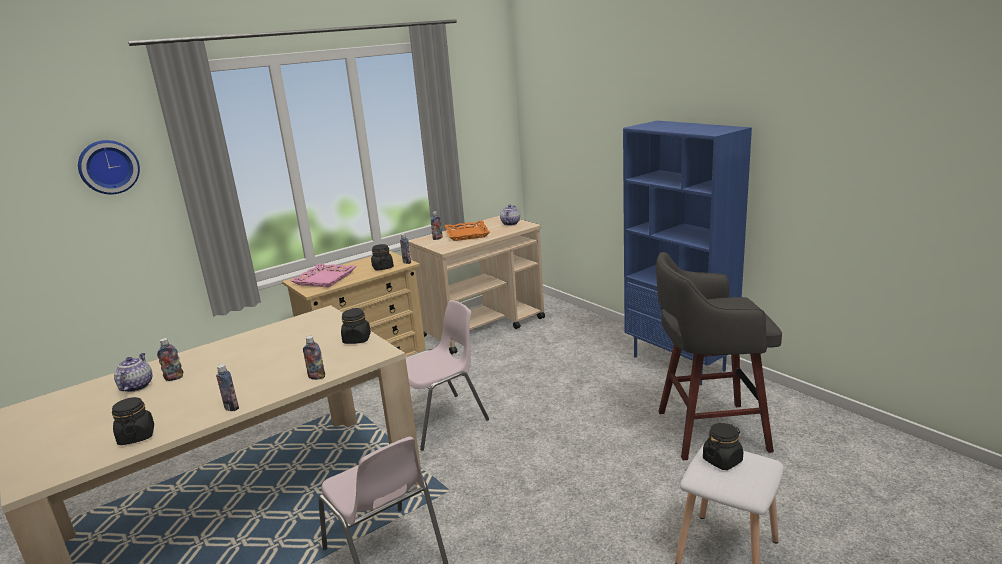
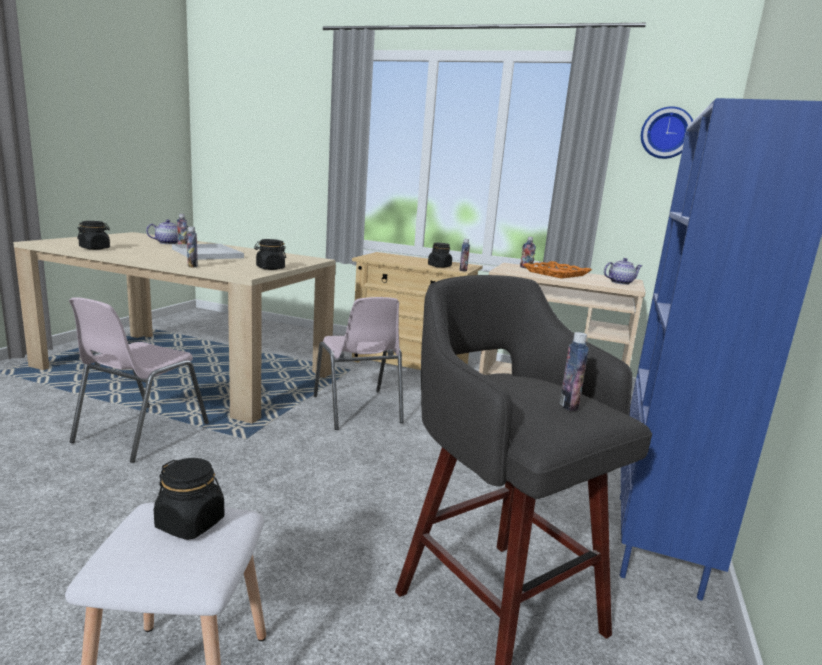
camera: 55 degrees right, 5 degrees down
wall clock [78,140,140,194] -> wall clock moved to [641,106,693,159]
bottle [216,364,239,411] -> bottle moved to [560,332,589,411]
pink tray [290,263,356,287] -> none
pink chair [406,300,489,451] -> pink chair turned 45 degrees clockwise [314,297,404,430]
none -> white tray [172,244,244,260]

